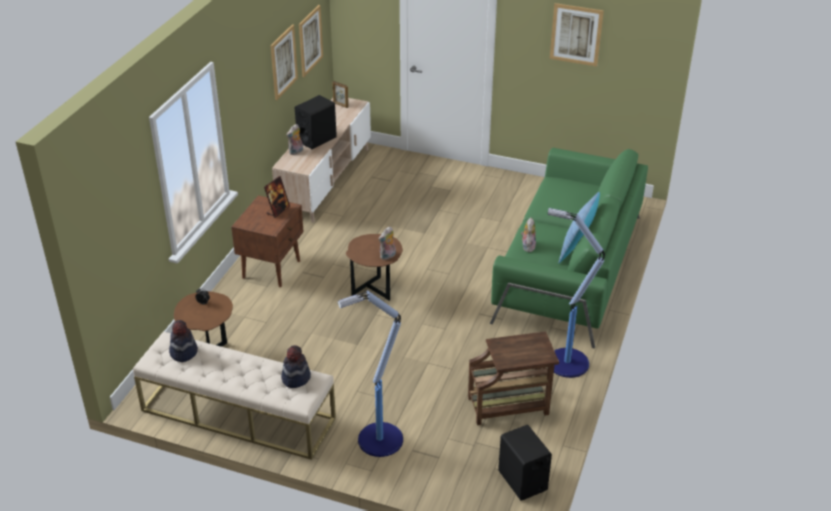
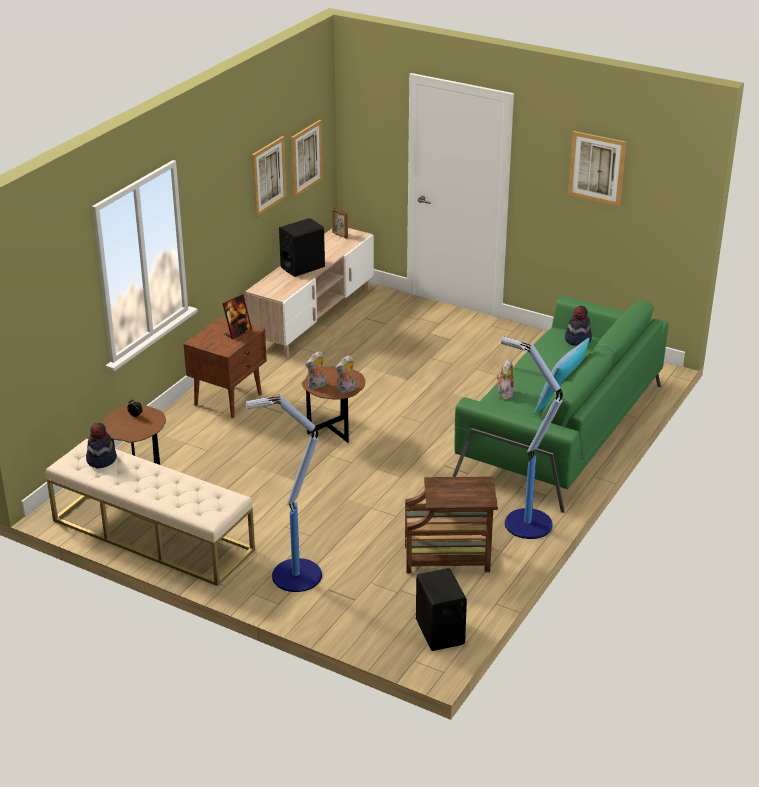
camera: 10 degrees right, 5 degrees down
hat [281,345,311,388] -> hat moved to [565,306,592,346]
plush toy [286,124,303,155] -> plush toy moved to [305,351,326,389]

